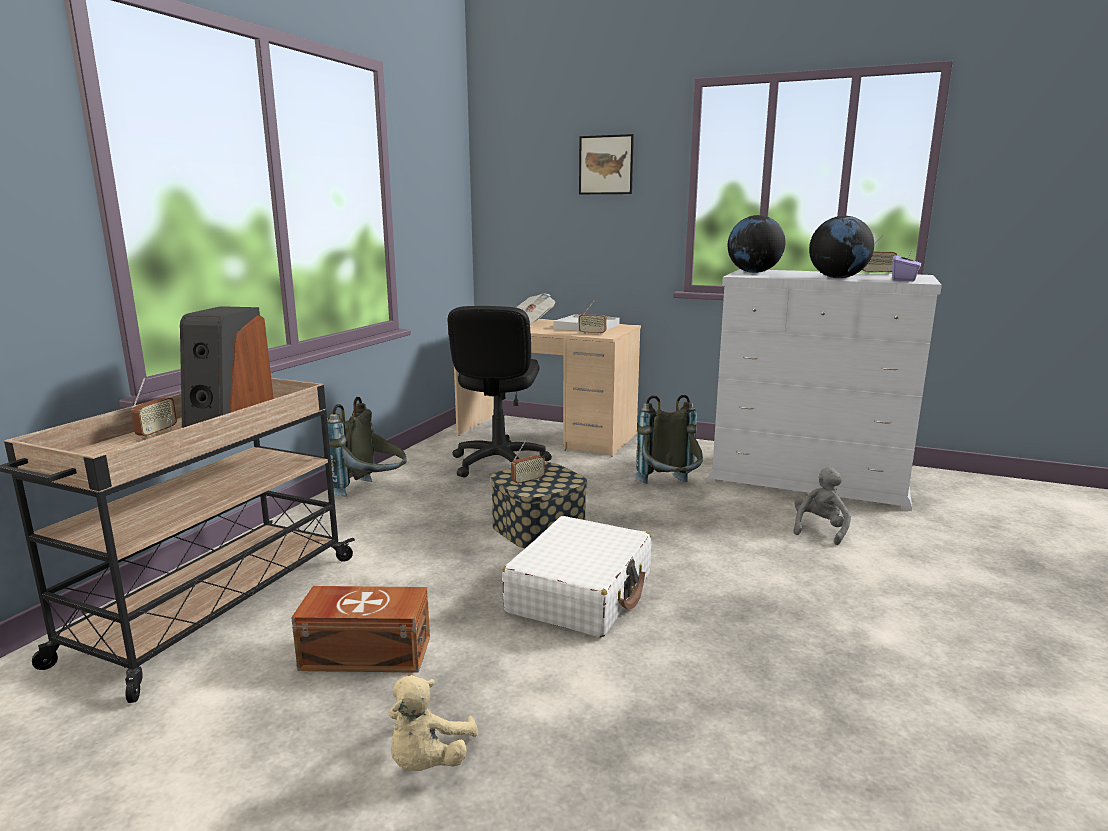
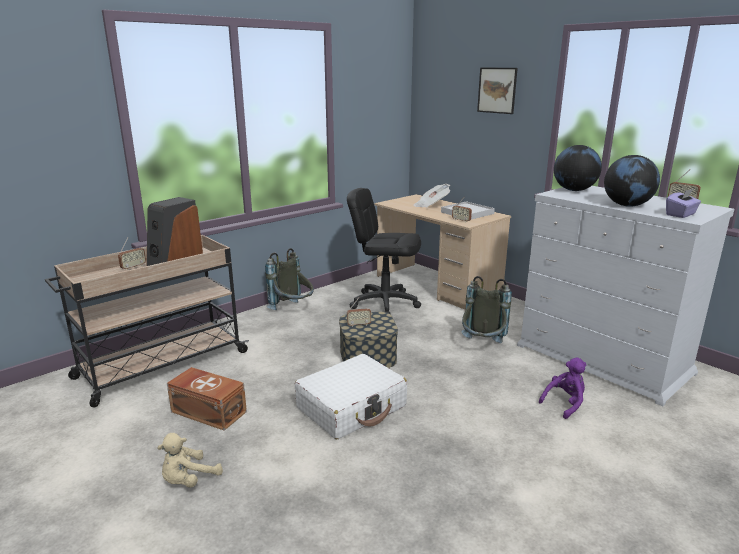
camera: 25 degrees right, 5 degrees up
black office chair [448,306,552,477] -> black office chair turned 75 degrees clockwise [347,188,421,315]
grey plush toy [793,467,851,545] -> purple plush toy [539,357,586,419]

